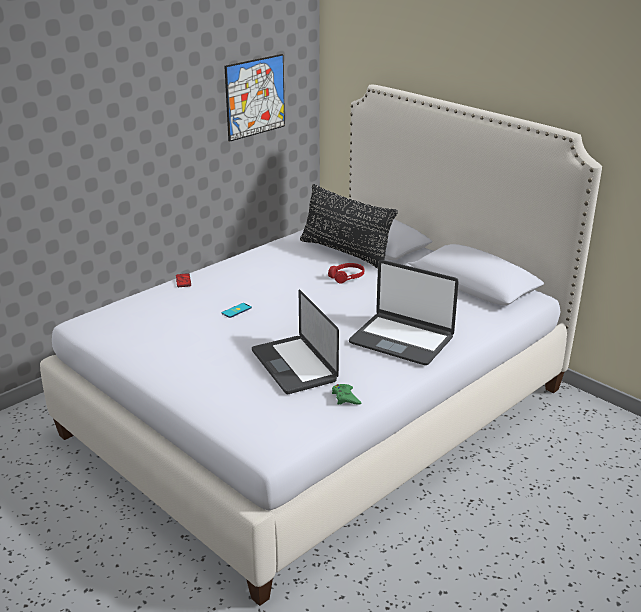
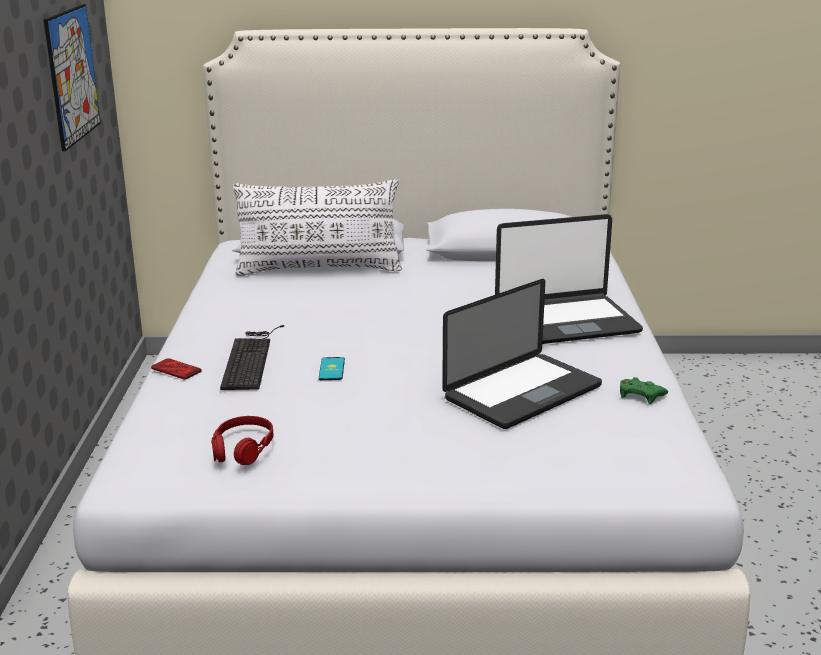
camera: 45 degrees left, 5 degrees down
laptop [252,290,339,394] -> laptop turned 60 degrees counterclockwise [442,279,602,429]
black pillow [300,184,398,269] -> white pillow [233,179,402,276]
red headphones [328,263,364,283] -> red headphones moved to [211,416,274,465]
none -> keyboard [220,325,284,390]

